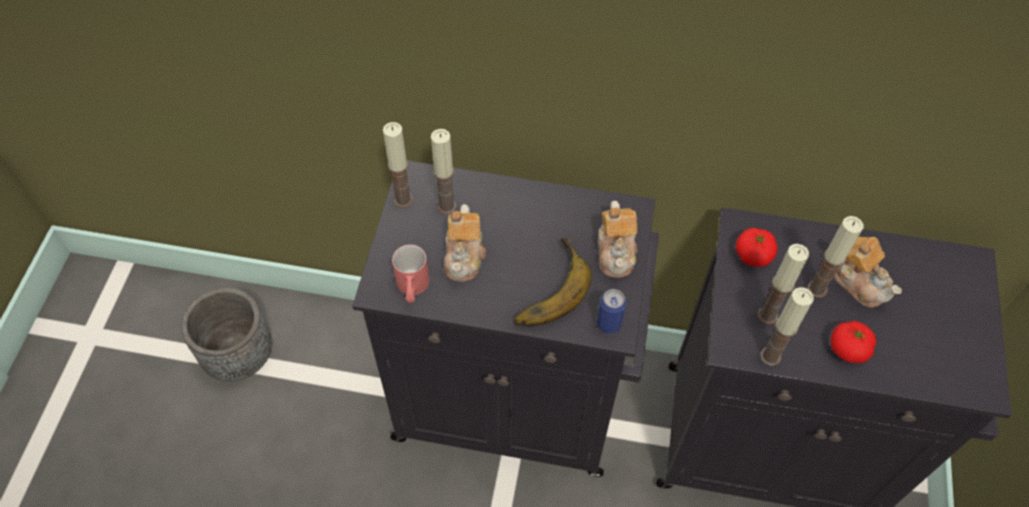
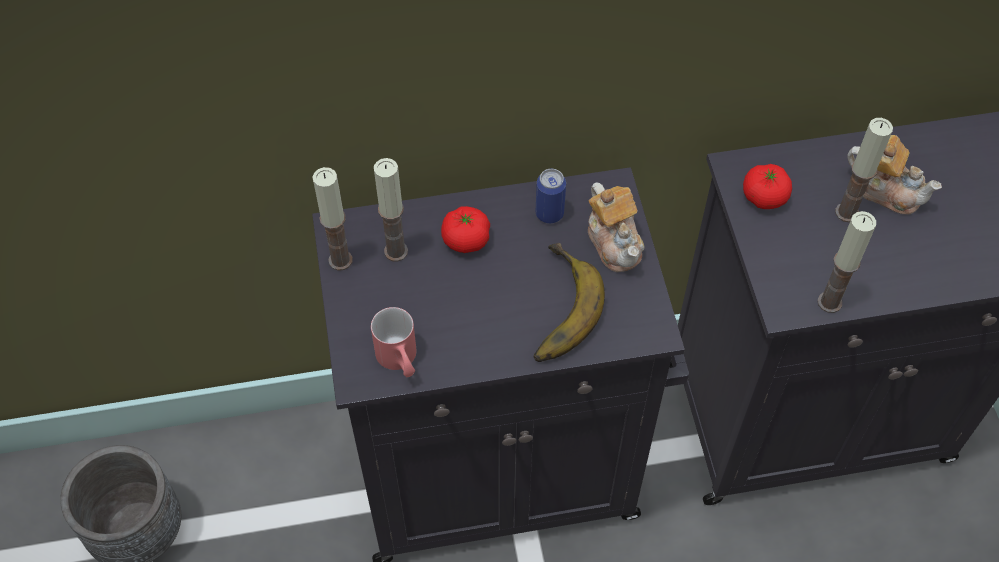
camera: 20 degrees left, 0 degrees up
teapot [444,204,486,282] -> none
can [597,289,626,334] -> can moved to [536,169,566,223]
candle [757,244,809,325] -> none
tomato [831,321,877,363] -> tomato moved to [441,206,490,253]

